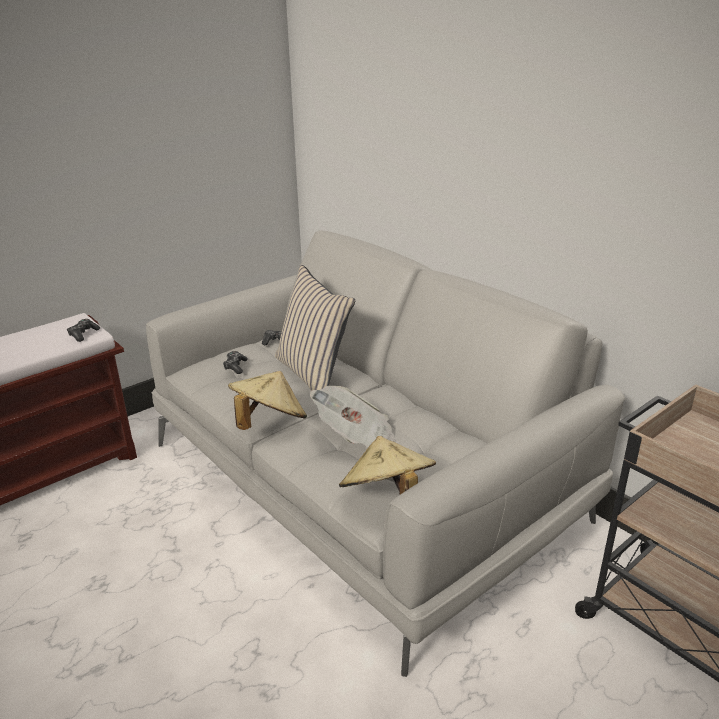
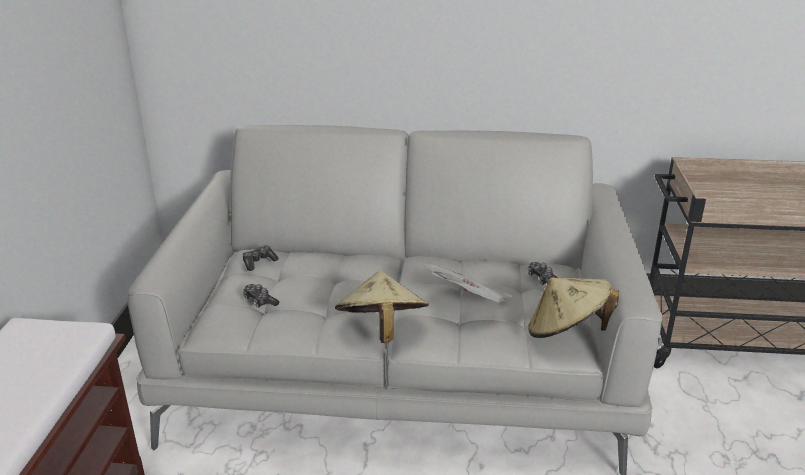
camera: 45 degrees left, 0 degrees up
game controller [67,319,100,342] -> game controller moved to [528,262,557,285]
beige pillow [275,265,355,390] -> none

